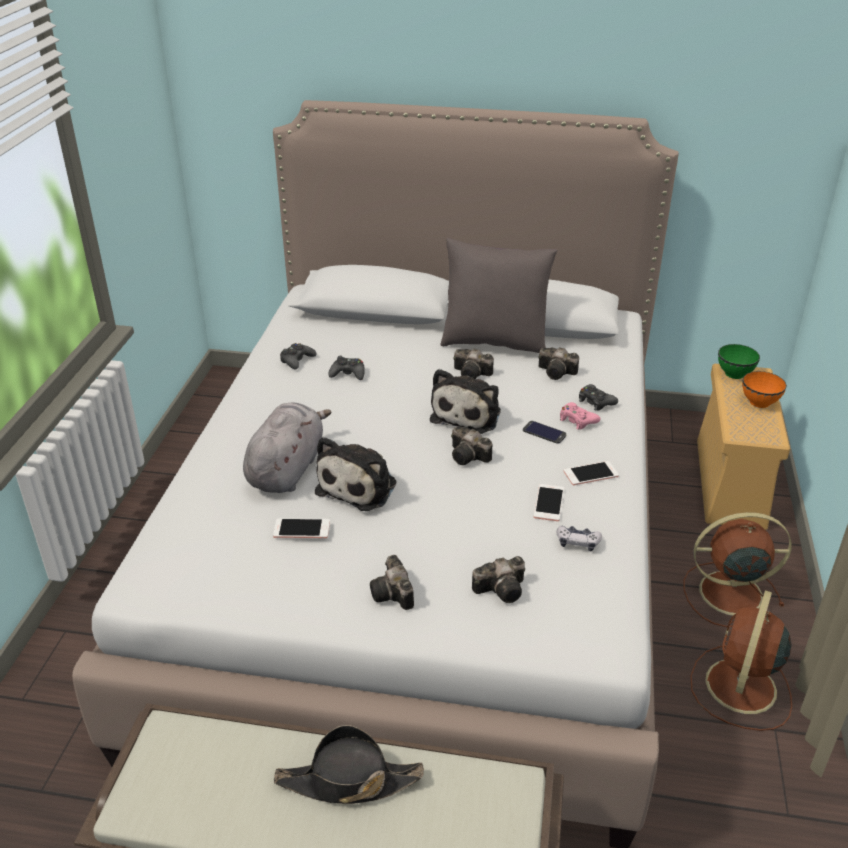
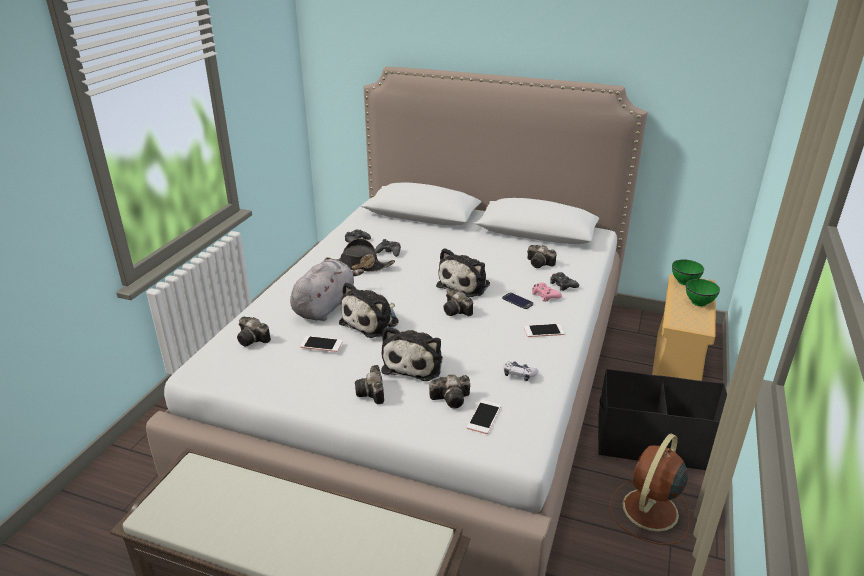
camera: 10 degrees right, 5 degrees down
black hat [274,725,424,804] -> black hat moved to [324,238,395,272]
grey pillow [440,238,557,353] -> none
camera [453,349,494,379] -> camera moved to [237,317,271,346]
phone [534,484,564,521] -> phone moved to [467,400,501,434]
brown fan [684,512,792,627] -> black storage box [598,369,727,470]
orange bowl [742,371,787,408] -> green bowl [686,279,720,306]
none -> plush toy [381,326,443,381]

